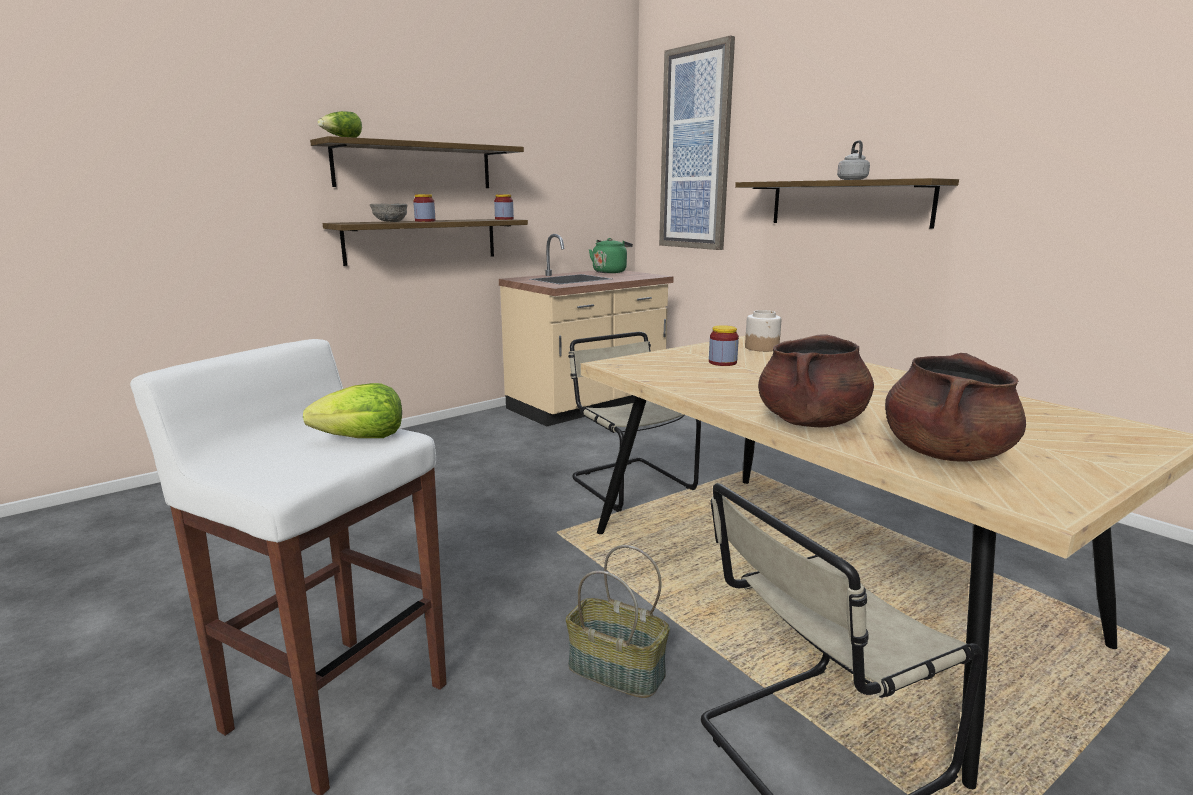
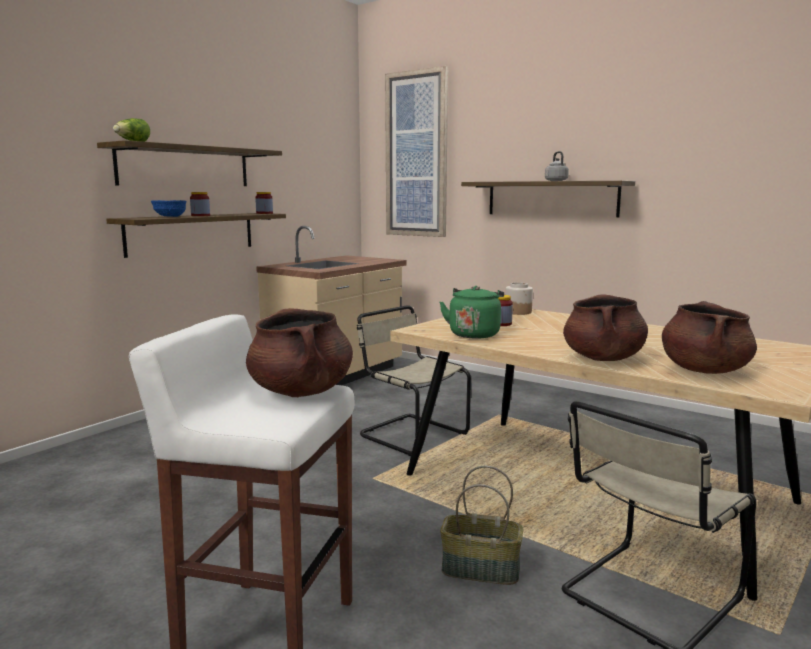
camera: 15 degrees left, 5 degrees down
lettuce [303,383,402,438] -> brown cooking pot [246,308,353,397]
grey bowl [369,204,408,222] -> blue bowl [151,200,187,217]
green kettle [589,238,633,273] -> green kettle moved to [440,286,504,339]

